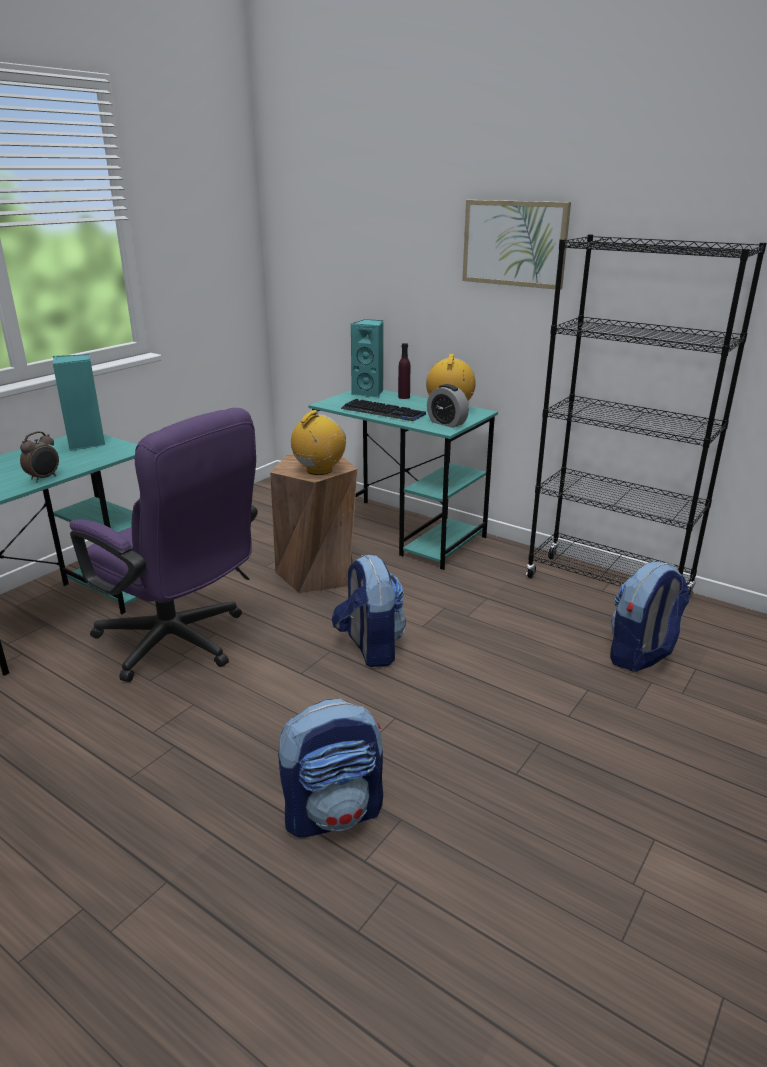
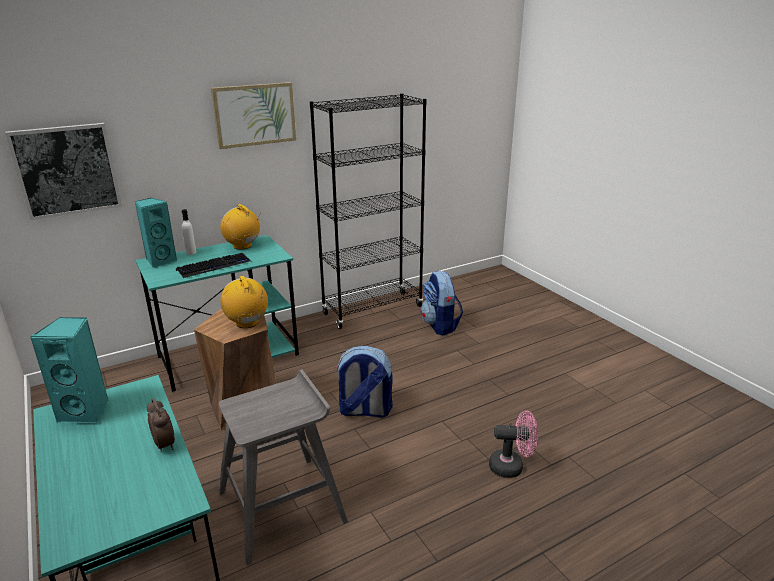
camera: 65 degrees left, 0 degrees up
purple office chair [70,408,258,682] -> grey stool [219,370,348,565]
backpack [278,698,383,838] -> pink fan [489,411,538,478]
purple bottle [398,343,410,399] -> white bottle [182,209,197,255]
alarm clock [427,384,469,428] -> none
none -> picture [5,123,122,220]

